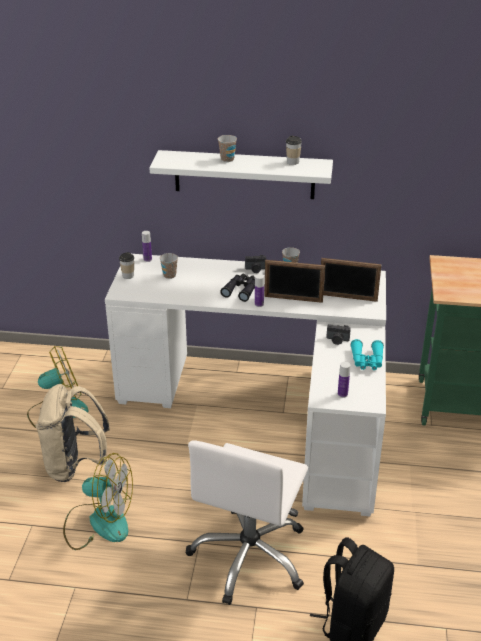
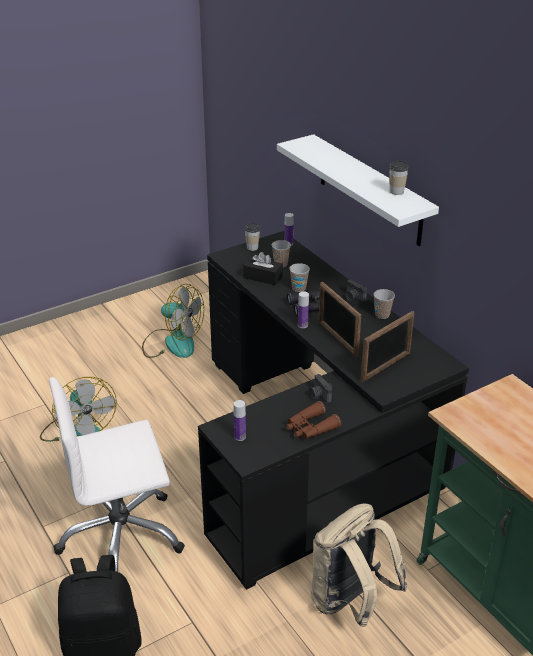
camera: 50 degrees right, 0 degrees up
beige backpack [36,384,110,482] -> beige backpack moved to [311,503,408,627]
white desk [105,254,386,516] -> black desk [198,231,469,590]
cup [218,135,237,162] -> cup moved to [289,263,310,292]
picture frame [321,258,382,302] -> picture frame turned 105 degrees counterclockwise [360,311,414,382]
turquoise binoculars [351,339,384,370] -> brown binoculars [286,401,341,439]
none -> black tissue box [243,252,283,285]

